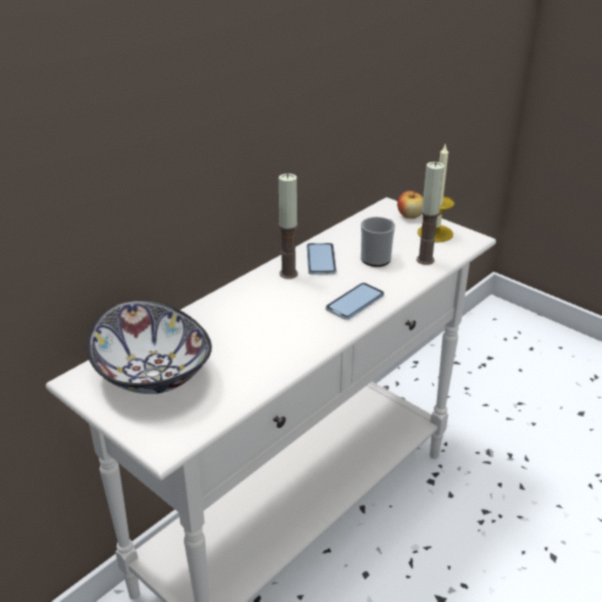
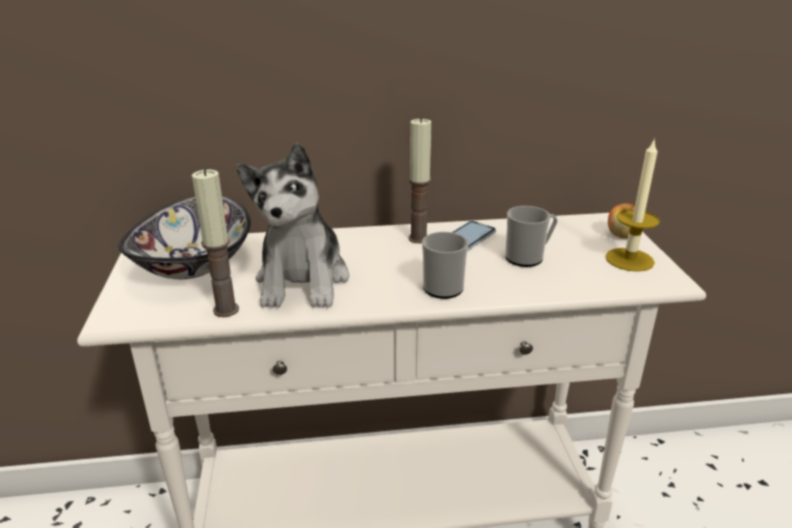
camera: 40 degrees right, 5 degrees down
phone [326,283,384,320] -> mug [422,232,469,299]
candle [416,162,444,265] -> candle moved to [192,169,239,317]
none -> plush toy [237,142,349,308]

